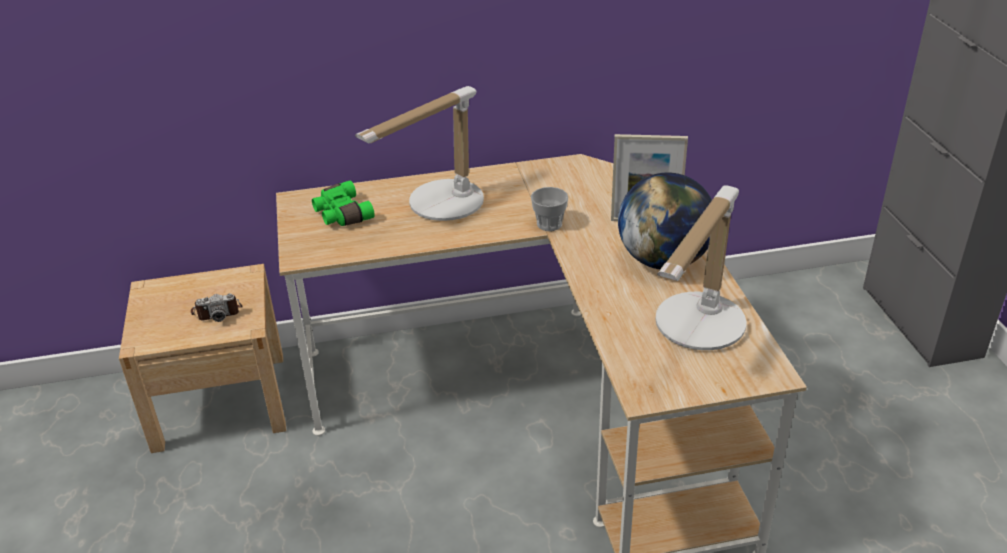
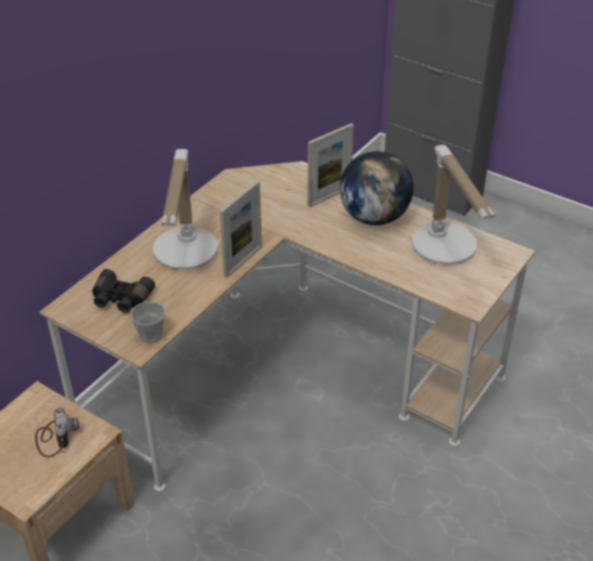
camera: 45 degrees left, 5 degrees up
camera [191,293,243,322] -> camera turned 45 degrees counterclockwise [35,408,79,457]
green binoculars [312,180,375,226] -> black binoculars [92,269,155,313]
cup [531,187,568,231] -> cup moved to [130,302,165,343]
none -> picture frame [220,180,262,278]

